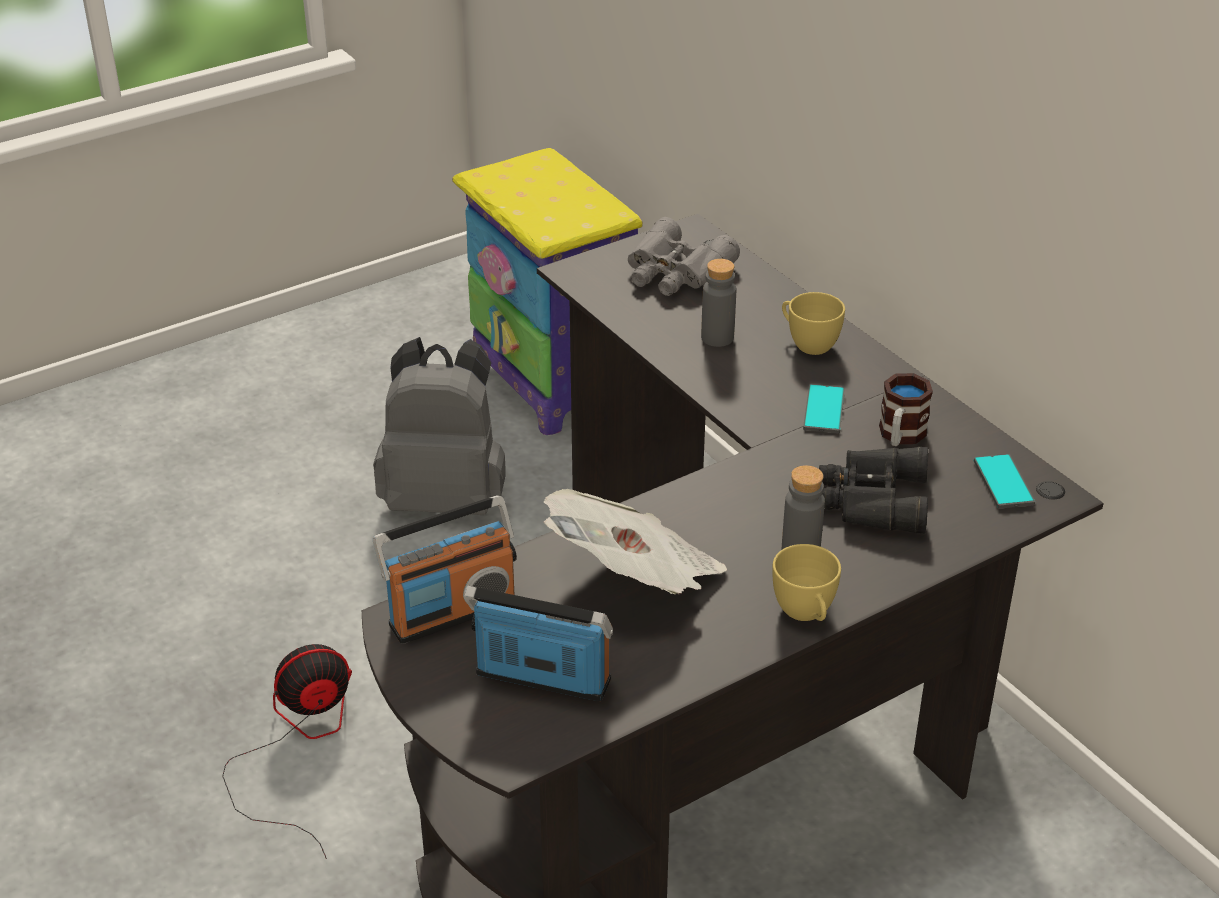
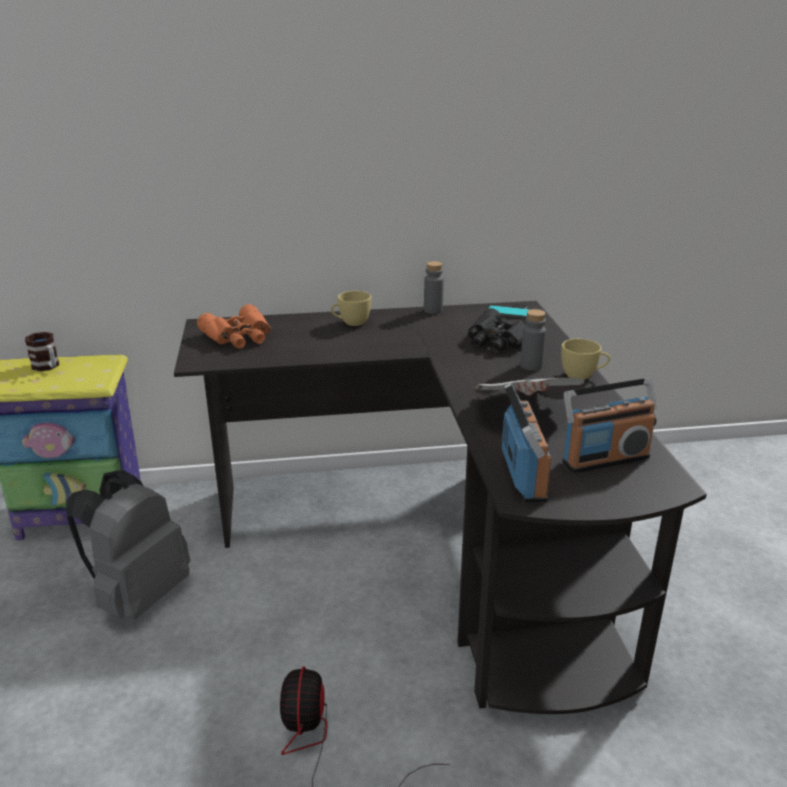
camera: 65 degrees left, 10 degrees down
radio [463,586,613,701] -> radio turned 150 degrees counterclockwise [562,378,657,473]
grey binoculars [628,217,740,296] -> orange binoculars [197,304,271,349]
grey bottle [701,259,736,347] -> grey bottle moved to [424,261,444,314]
phone [803,384,845,434] -> none
mug [879,373,933,446] -> mug moved to [25,332,59,371]

